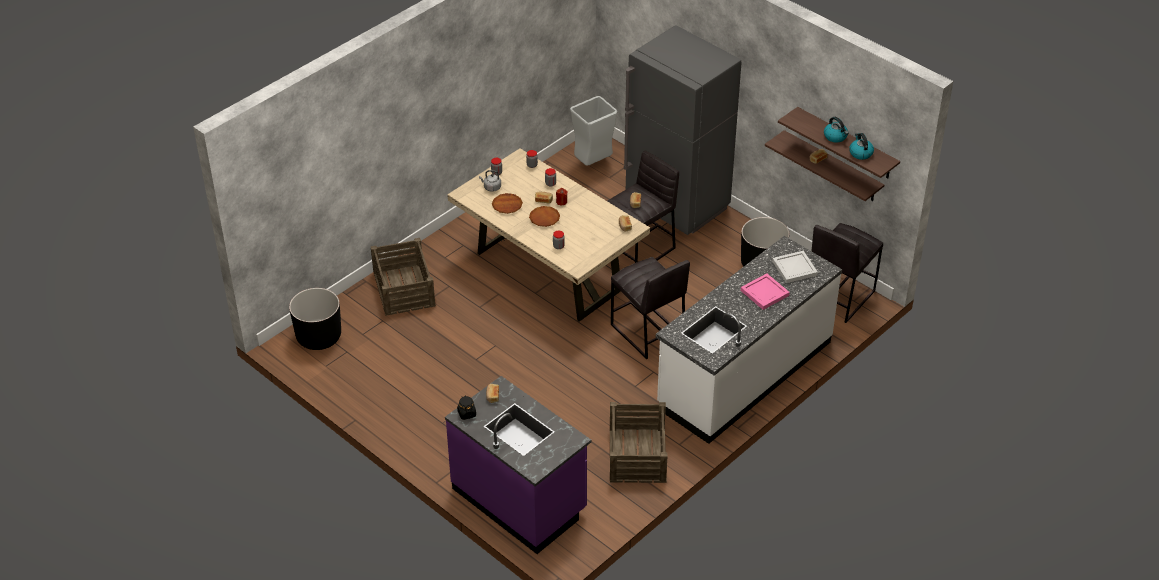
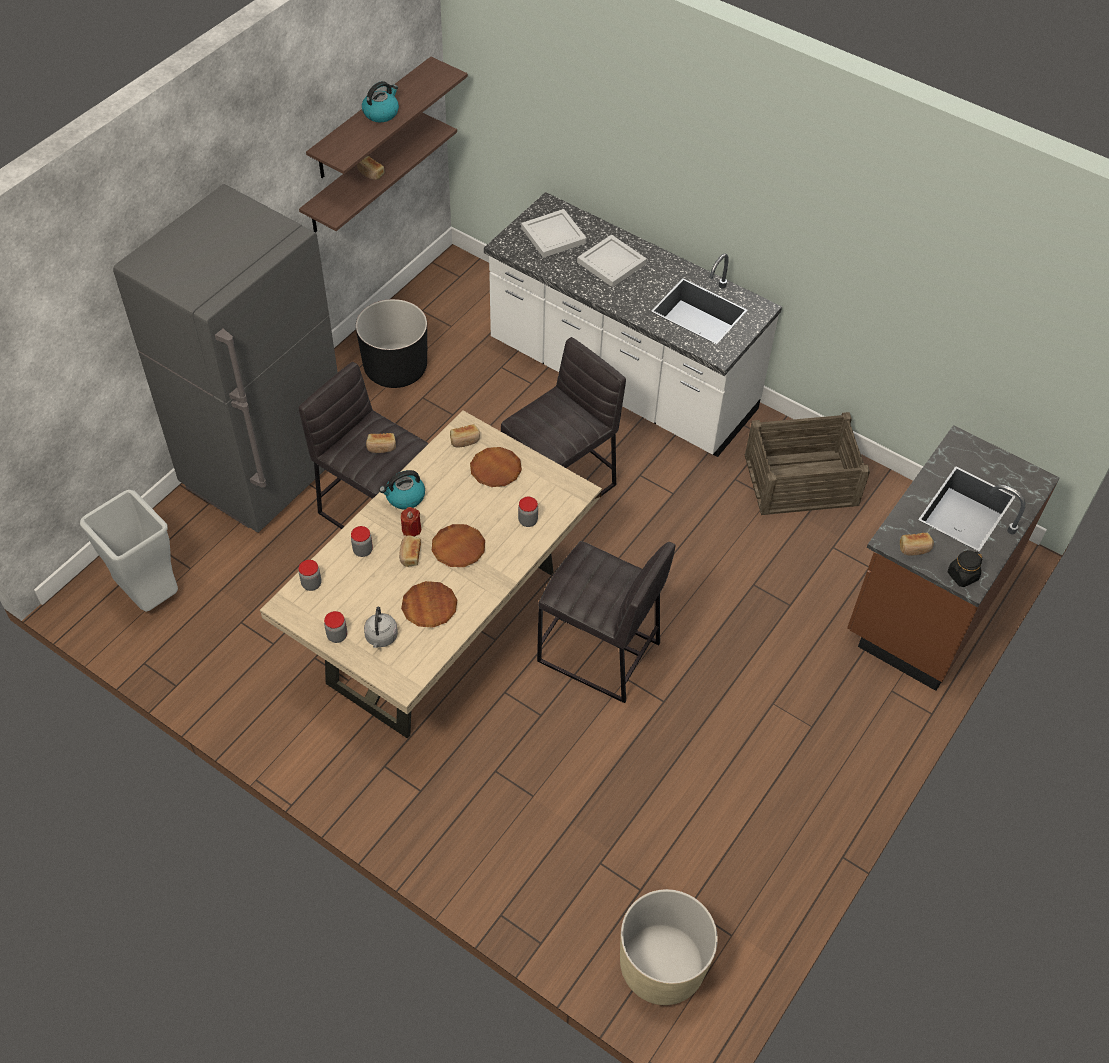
camera: 100 degrees left, 10 degrees up
black planter [289,288,341,350] -> beige planter [620,889,718,1005]
crate [371,238,436,316] -> none
purple counter [445,376,591,554] -> brown counter [847,425,1060,691]
pink tray [741,273,790,310] -> white tray [577,235,647,287]
grey stool [812,223,883,323] -> grey stool moved to [537,541,675,703]
kettle [849,133,874,160] -> kettle moved to [379,470,425,509]
none -> brown plate [470,447,522,487]

